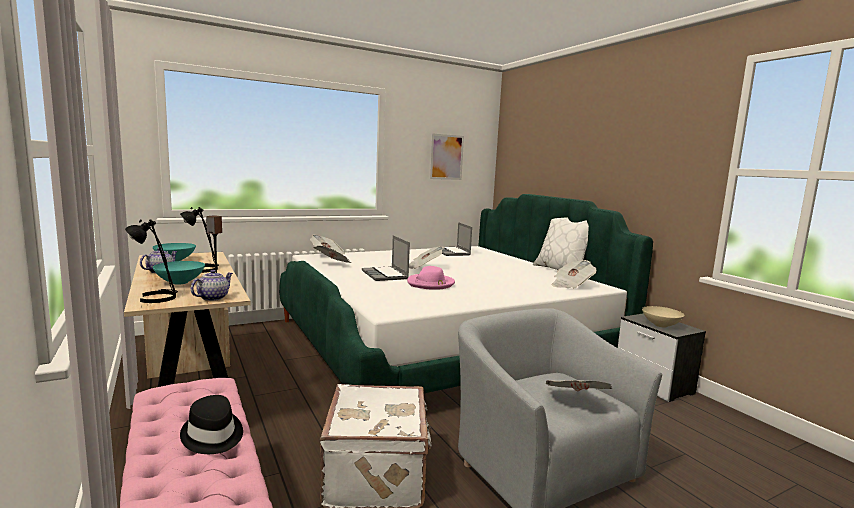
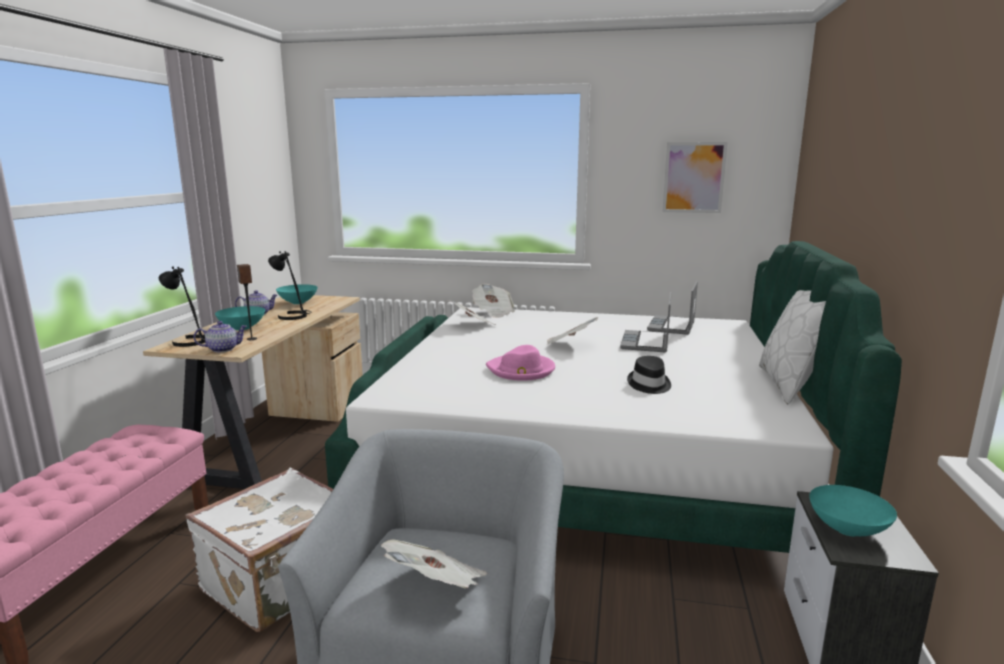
camera: 40 degrees right, 5 degrees up
black hat [180,395,243,454] -> black hat moved to [627,356,671,394]
laptop [362,235,410,281] -> laptop moved to [620,292,671,352]
newspaper [552,260,597,288] -> none
beige bowl [642,306,684,328] -> turquoise bowl [809,485,897,536]

